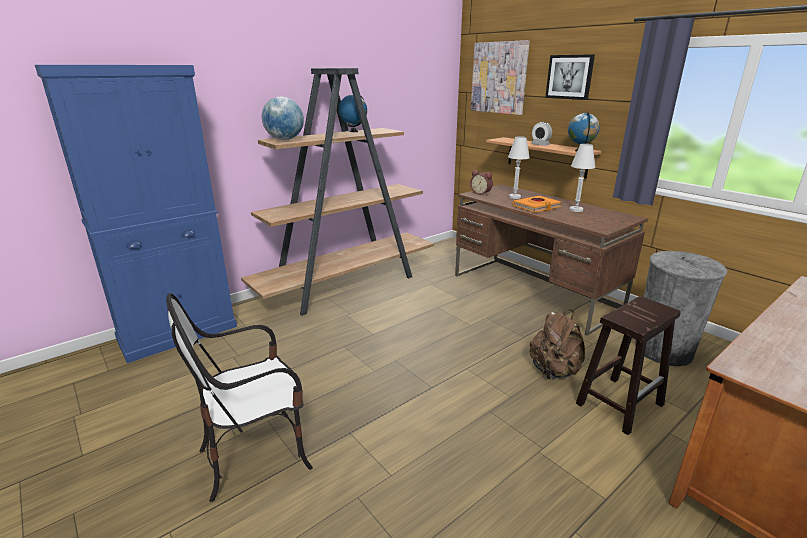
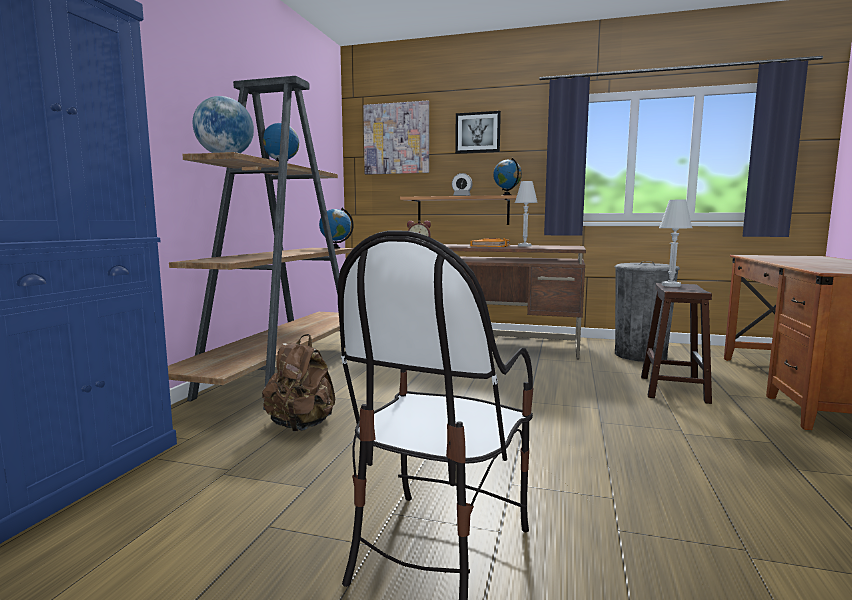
camera: 35 degrees left, 15 degrees down
white table lamp [508,136,530,199] -> white table lamp moved to [659,200,692,287]
brown backpack [529,310,585,379] -> brown backpack moved to [262,334,335,431]
none -> globe [319,208,354,249]

